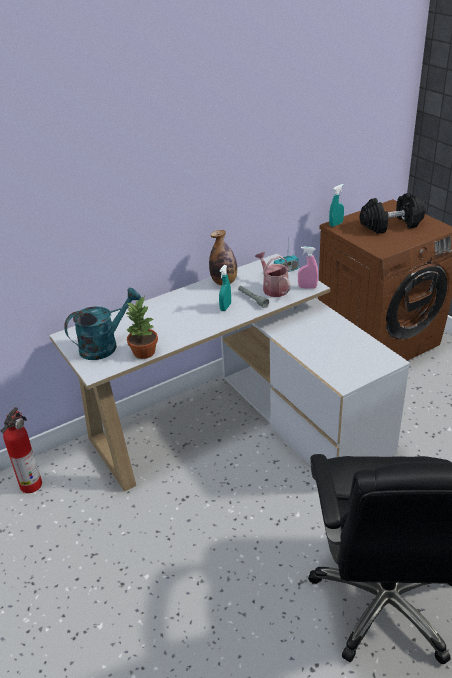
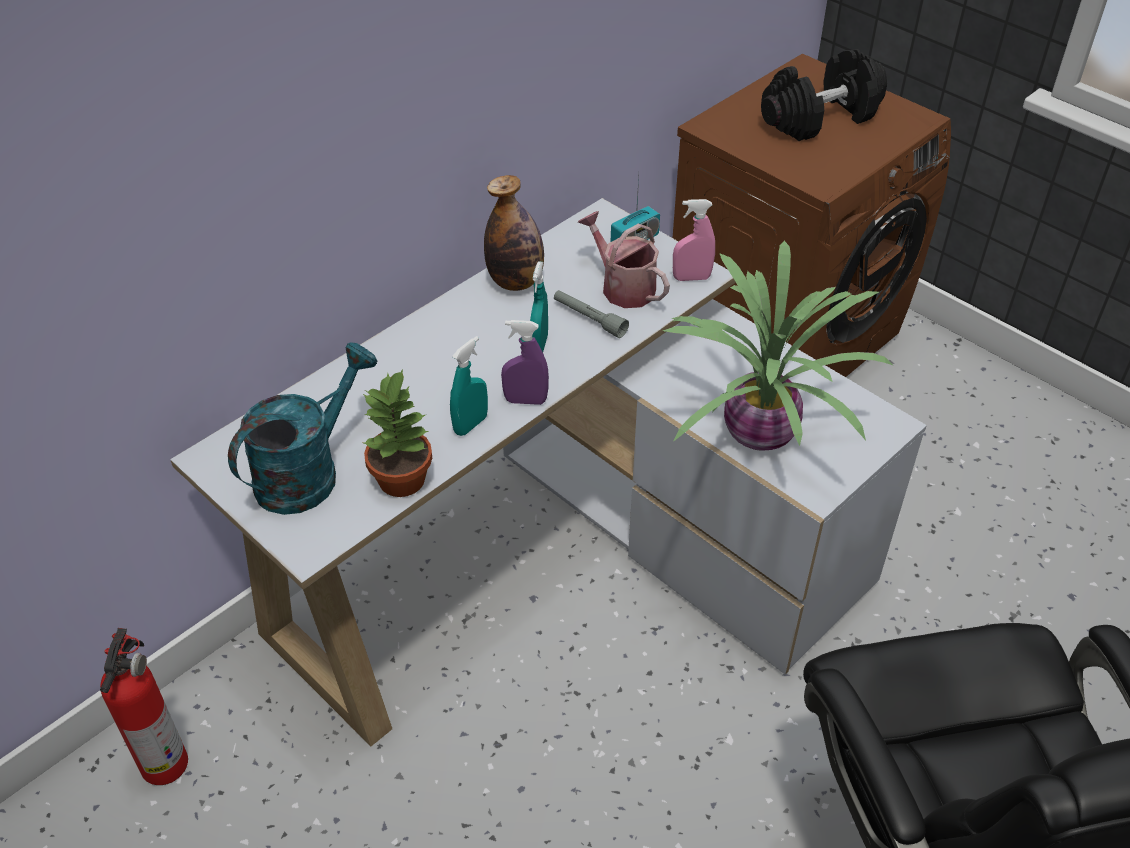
camera: 15 degrees left, 10 degrees up
turquoise spray bottle [329,184,344,227] -> turquoise spray bottle moved to [450,336,488,436]
none -> purple spray bottle [501,320,549,405]
none -> potted plant [663,241,894,451]

